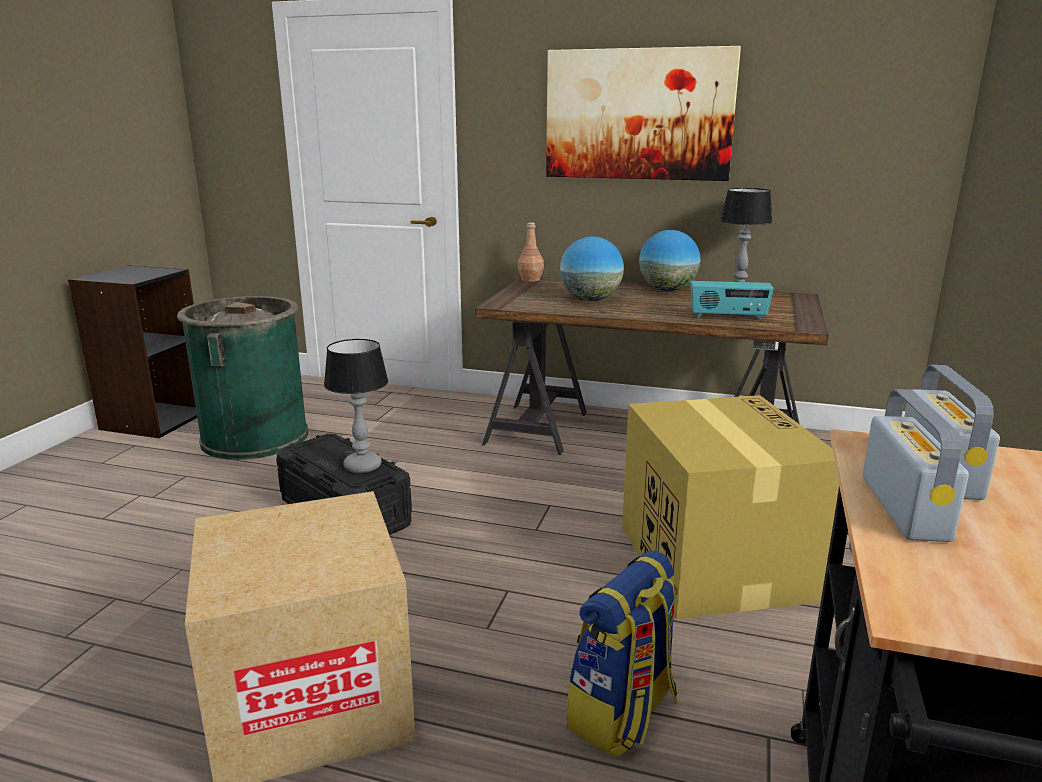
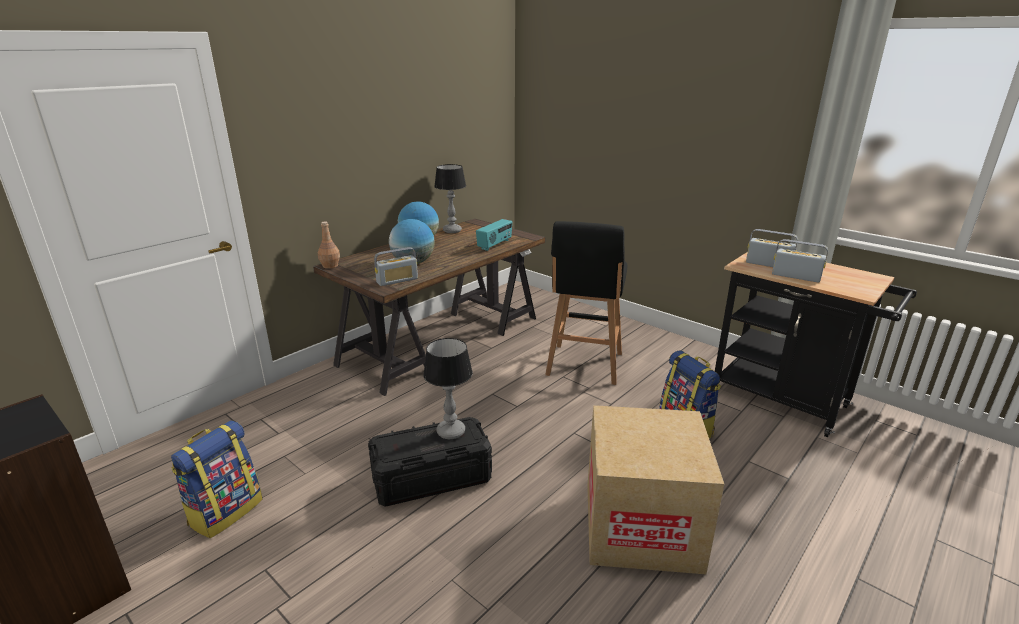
camera: 65 degrees left, 5 degrees up
green trash can [177,296,308,460] -> backpack [171,421,262,538]
picture [546,46,741,181] -> none
cardboard box [622,395,839,619] -> black stool [545,221,627,385]
none -> radio [374,247,418,286]

